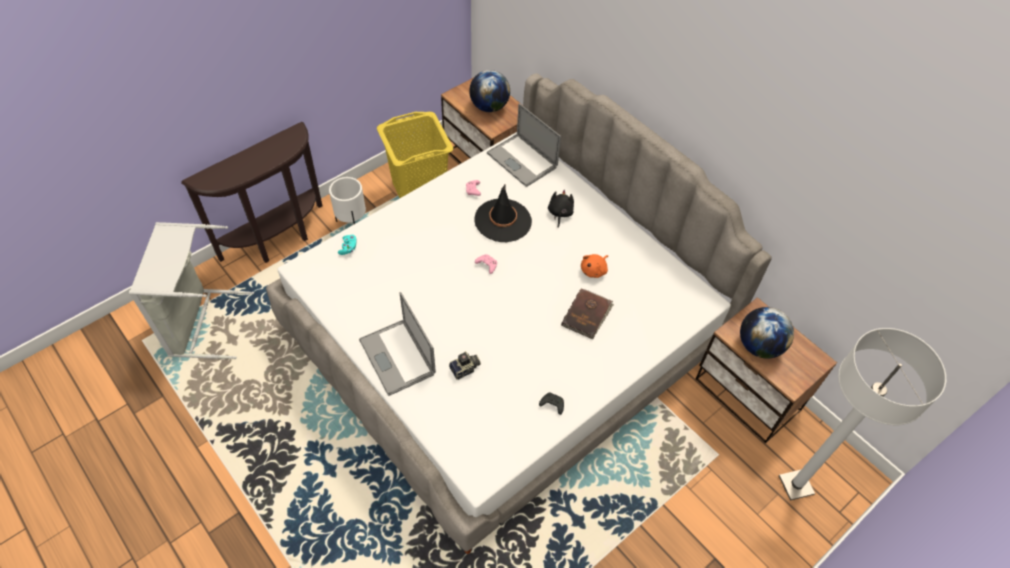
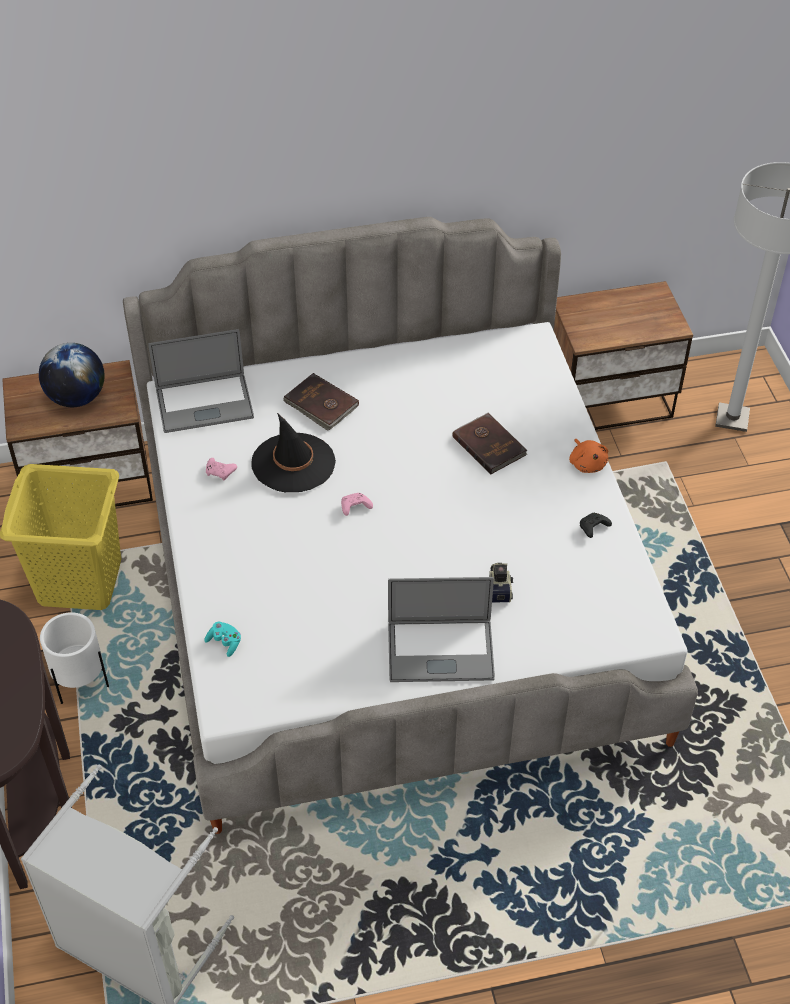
camera: 60 degrees left, 5 degrees down
black plush toy [548,190,574,227] -> brown book [284,373,359,431]
orange plush toy [581,254,608,278] -> orange plush toy moved to [569,439,608,473]
globe [740,307,794,359] -> none

